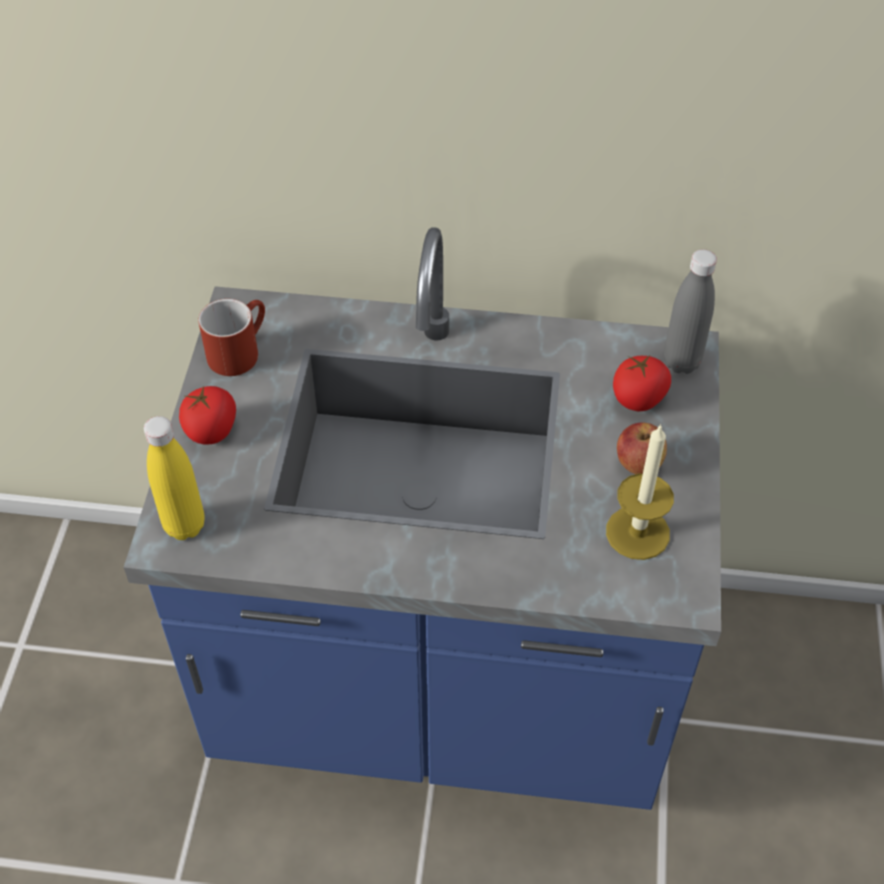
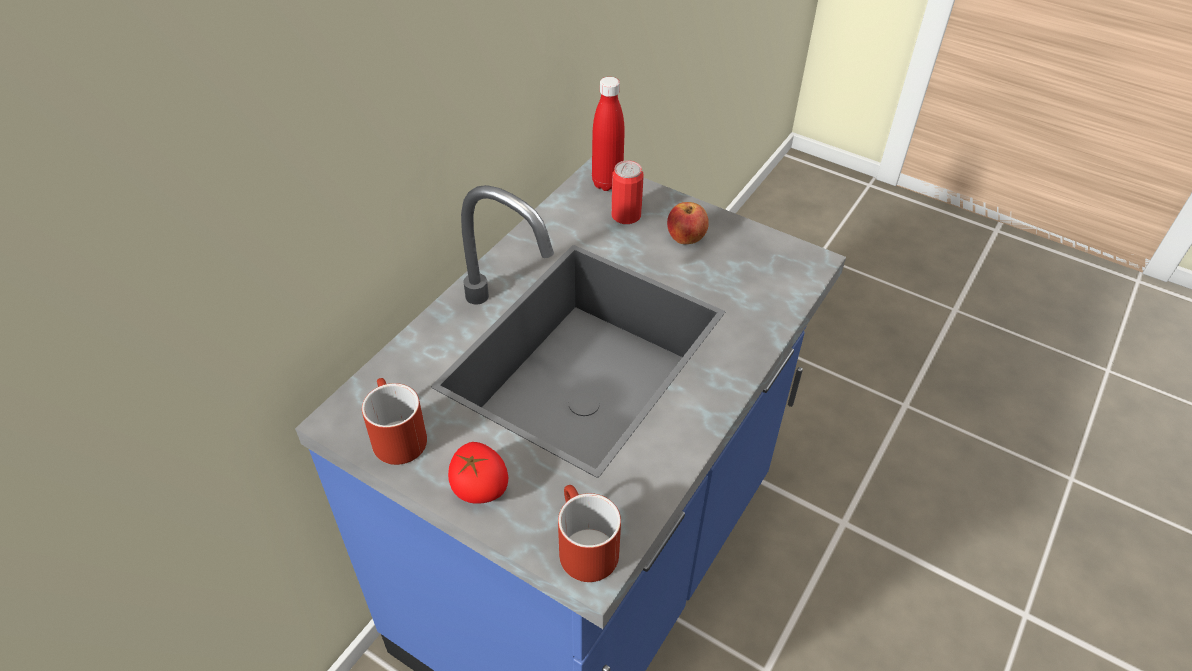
camera: 65 degrees left, 5 degrees down
yellow bottle [144,416,205,540] -> red mug [558,485,621,582]
candle [606,424,674,560] -> none
tomato [613,355,671,411] -> can [611,161,644,224]
grey bottle [664,249,717,374] -> red bottle [592,77,625,191]

